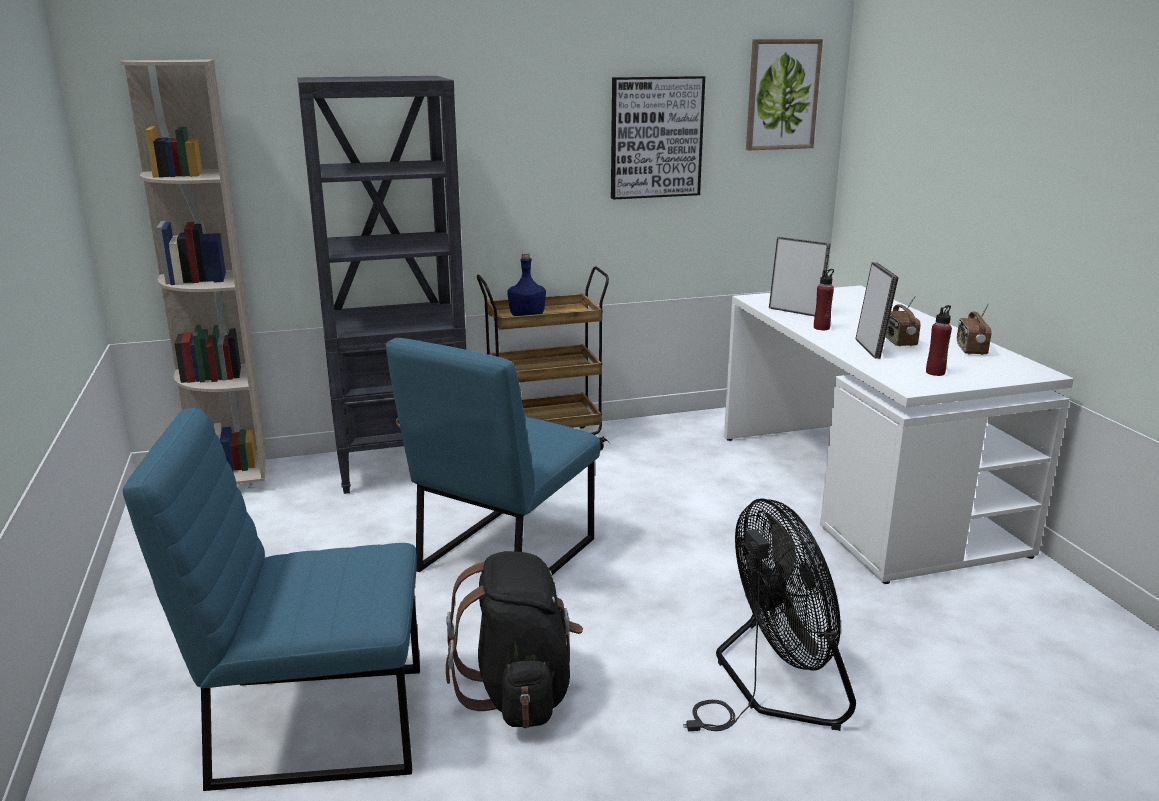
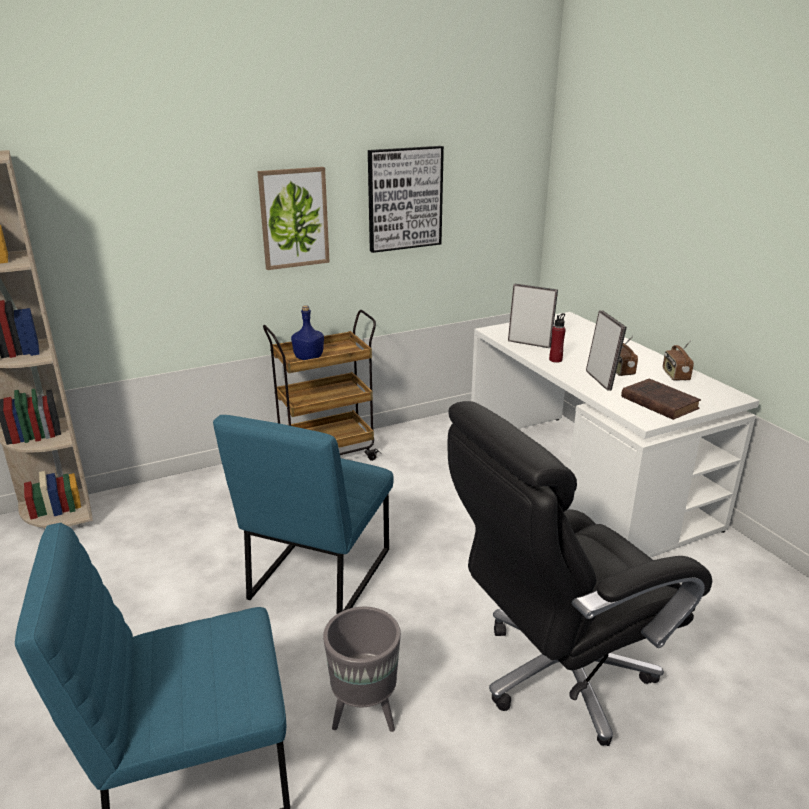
camera: 10 degrees left, 5 degrees up
black bookcase [297,76,466,494] -> none
black backpack [446,551,583,728] -> grey planter [323,607,401,732]
black fan [683,498,856,731] -> black office chair [448,401,712,746]
picture [746,39,823,150] -> picture moved to [257,167,329,270]
red bottle [926,305,952,376] -> brown book [621,379,701,420]

